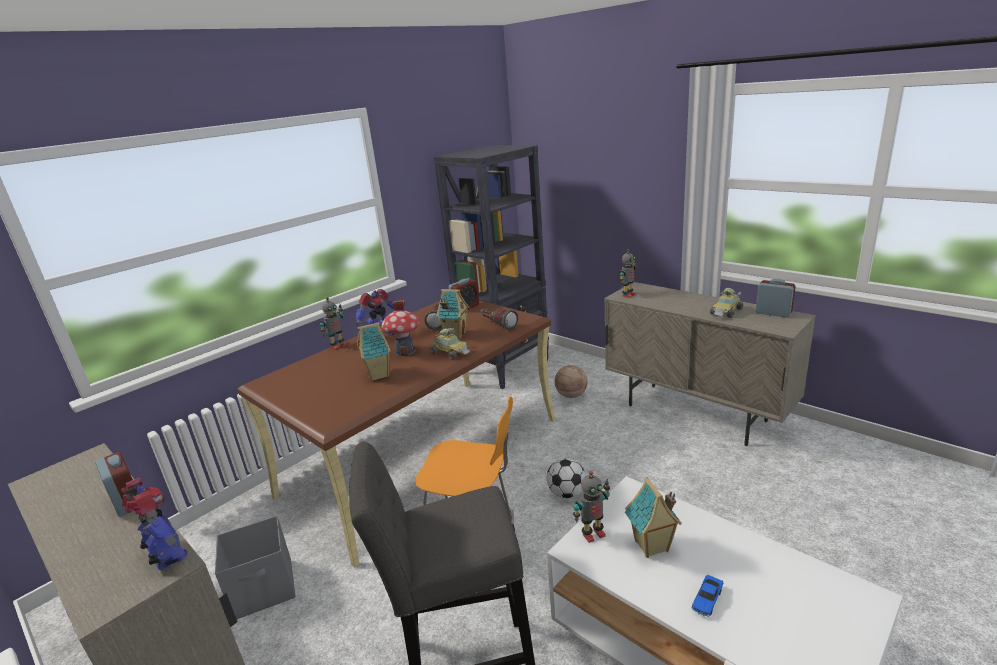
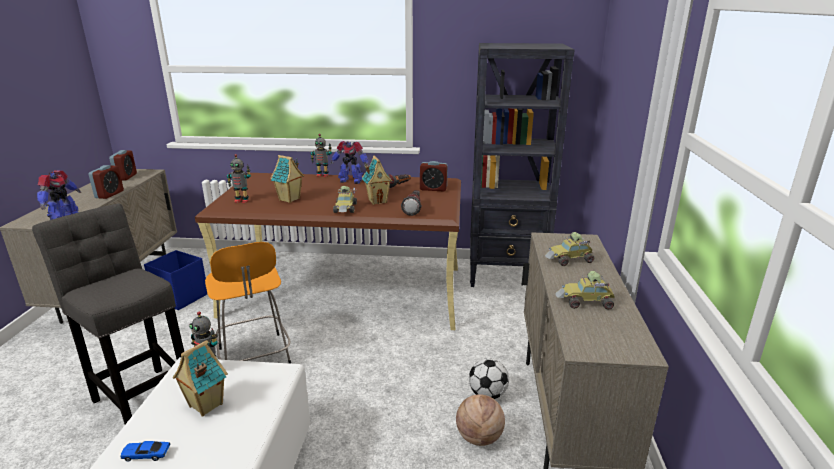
camera: 50 degrees right, 0 degrees up
grey storage box [215,516,296,619] -> blue storage box [144,250,207,310]
toy house [381,300,420,357] -> none
football [547,458,586,498] -> football moved to [469,358,509,399]
basketball [555,365,588,398] -> basketball moved to [456,394,505,446]
toy robot [619,249,636,298] -> toy robot moved to [227,154,251,203]
alarm clock [756,279,796,318] -> alarm clock moved to [109,150,137,180]
none -> toy car [545,232,595,266]

